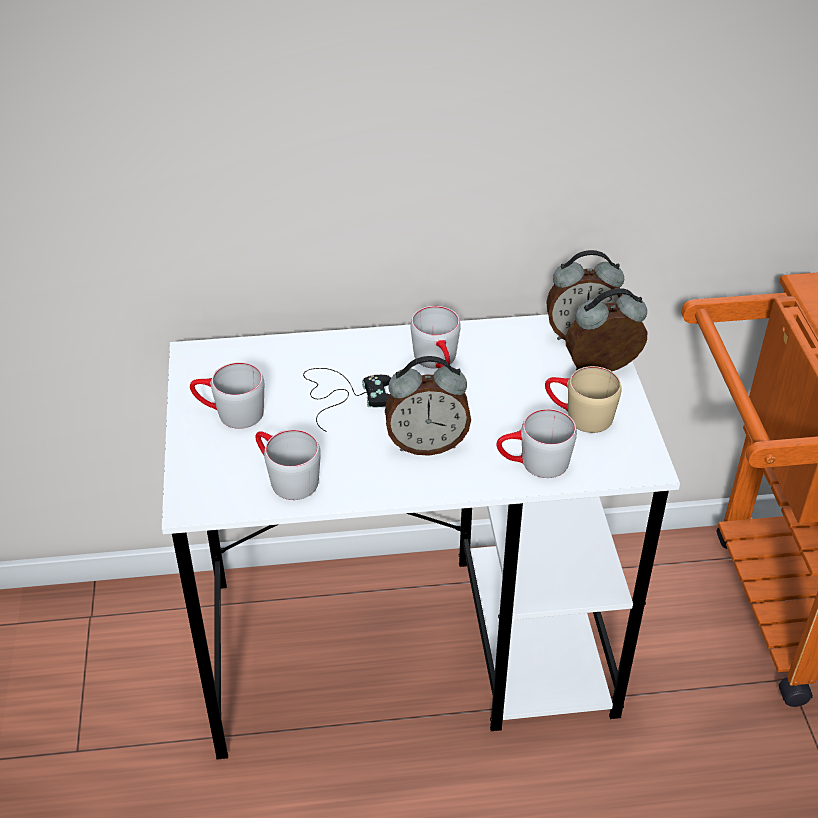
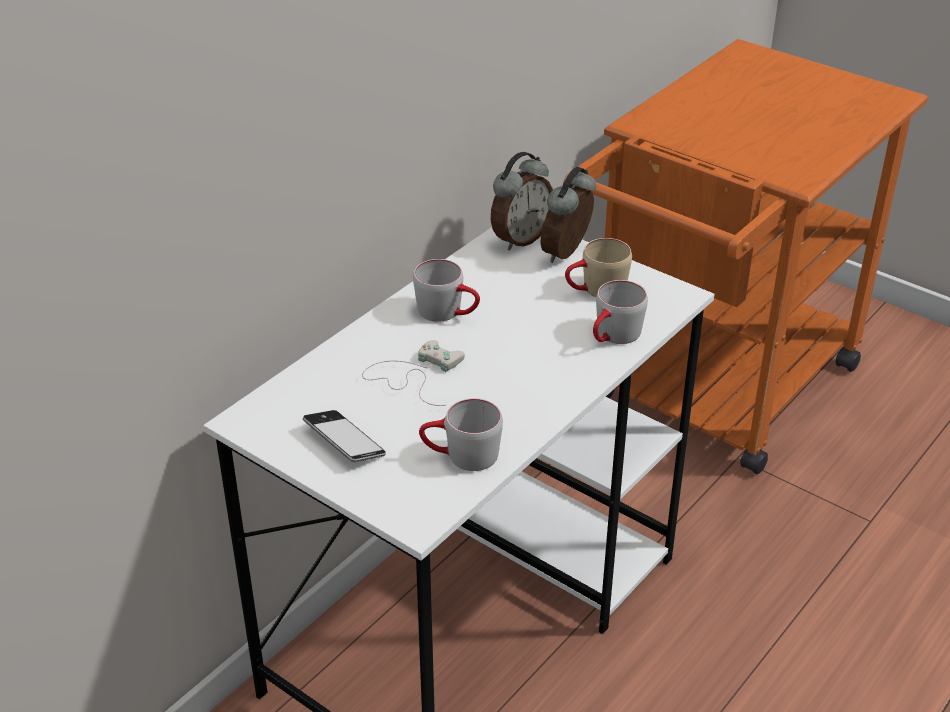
camera: 45 degrees left, 5 degrees down
grey mug [190,362,264,429] -> phone [303,410,386,462]
black game controller [303,368,391,432] -> white game controller [362,340,465,406]
alarm clock [385,356,471,456] -> none

